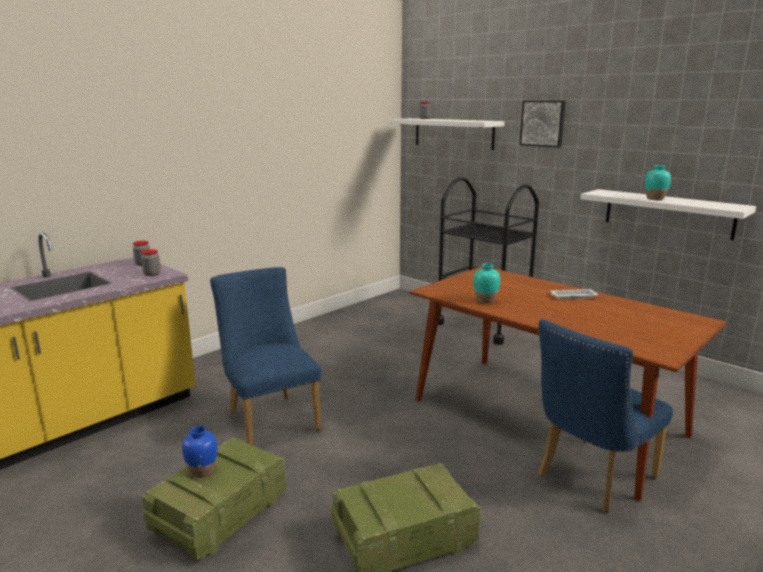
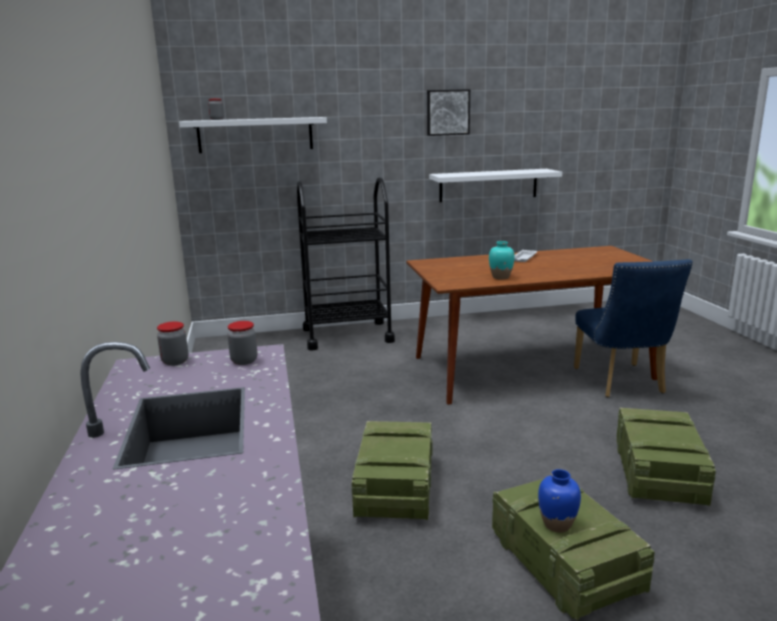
camera: 55 degrees left, 0 degrees up
blue chair [210,267,321,446] -> crate [352,421,432,520]
picture [520,100,566,148] -> picture moved to [427,89,470,136]
turquoise vase [645,165,671,200] -> none

